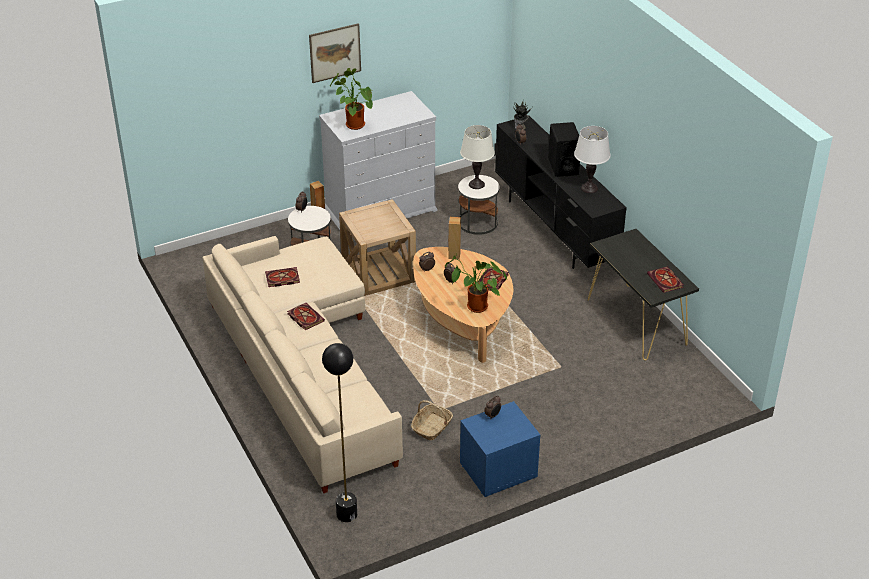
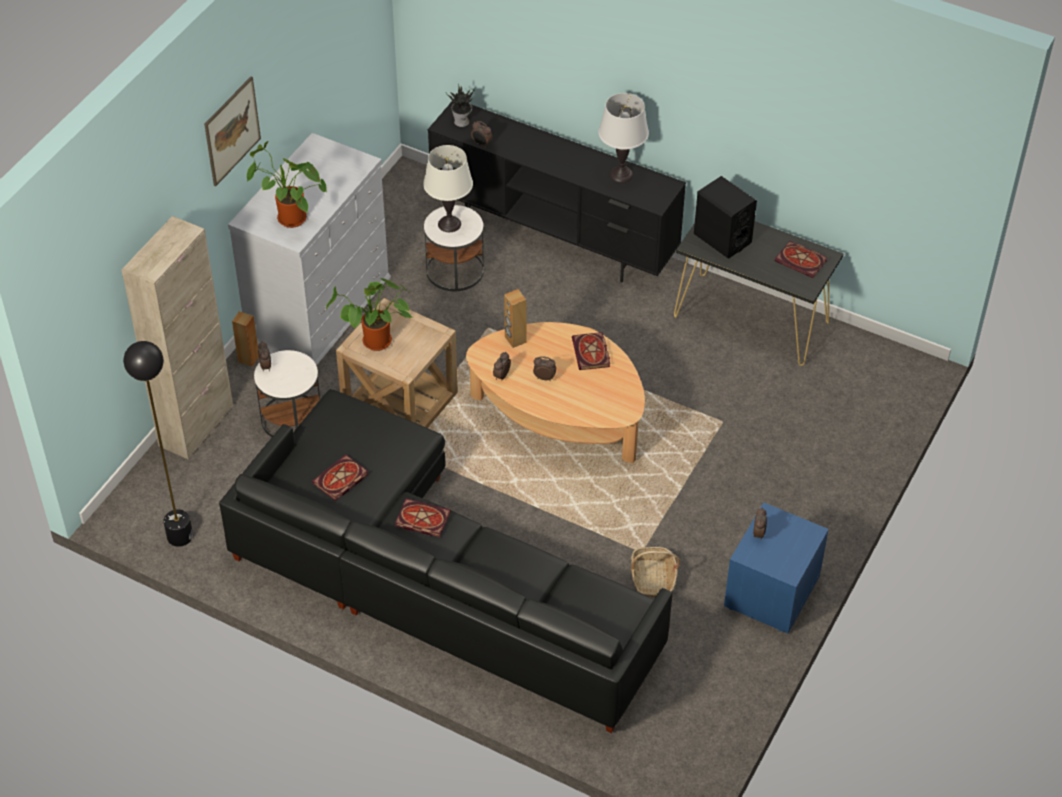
camera: 35 degrees left, 10 degrees up
beige sofa [203,236,403,493] -> black sofa [219,389,672,733]
black floor lamp [322,343,357,522] -> black floor lamp moved to [123,341,193,547]
potted plant [445,254,507,313] -> potted plant moved to [326,278,413,351]
black speaker [548,122,580,177] -> black speaker moved to [694,176,757,259]
none -> beige cabinet [122,216,233,460]

